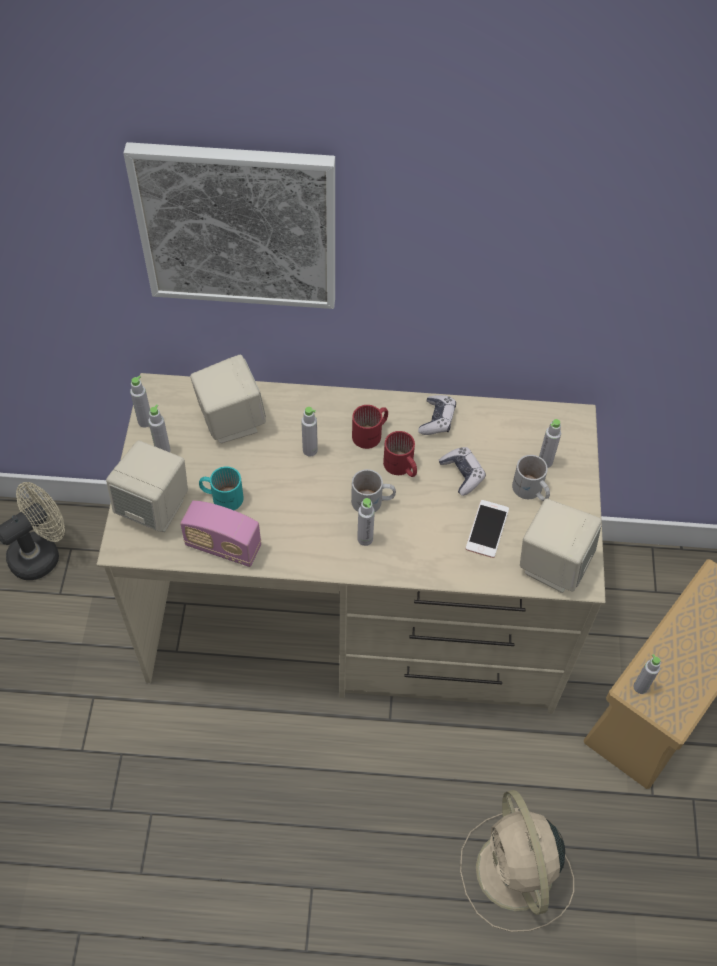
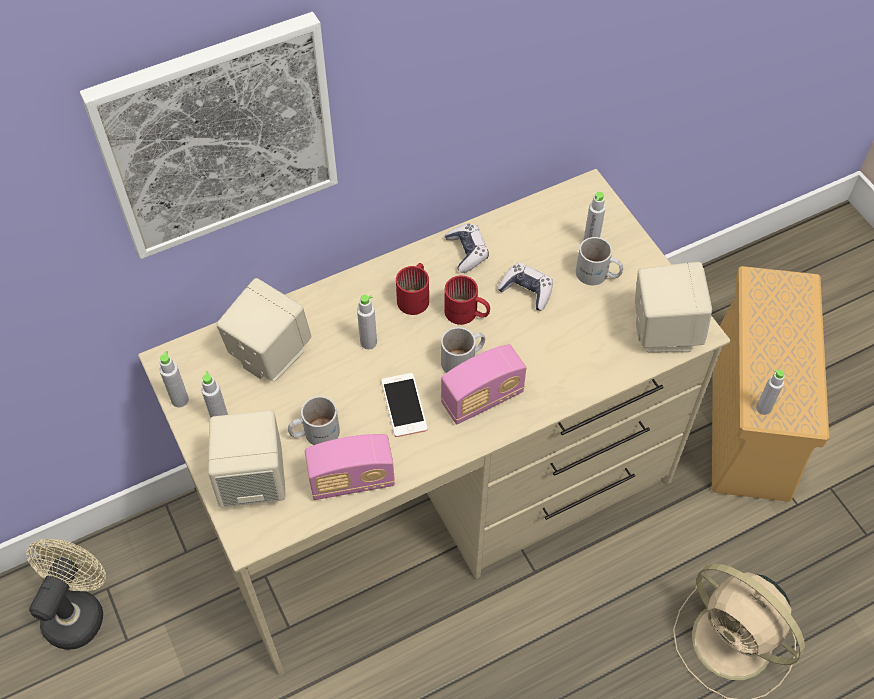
camera: 30 degrees left, 0 degrees up
turquoise mug [199,467,244,510] -> white mug [288,396,340,445]
grey bottle [357,498,375,546] -> radio [441,344,526,424]
phone [465,500,509,558] -> phone moved to [381,373,428,437]

